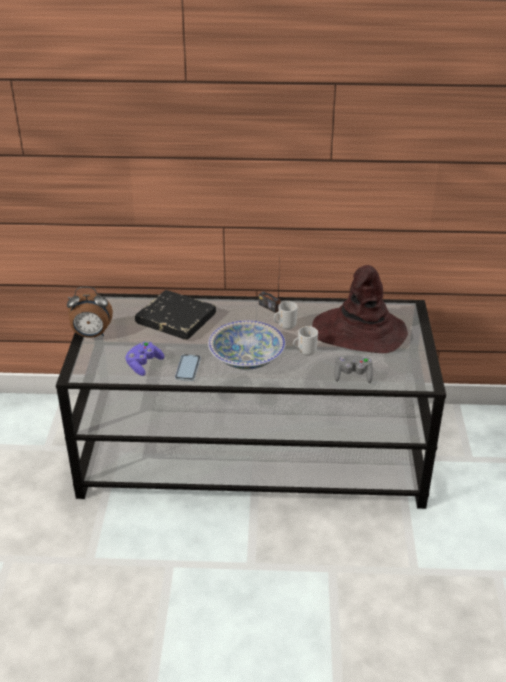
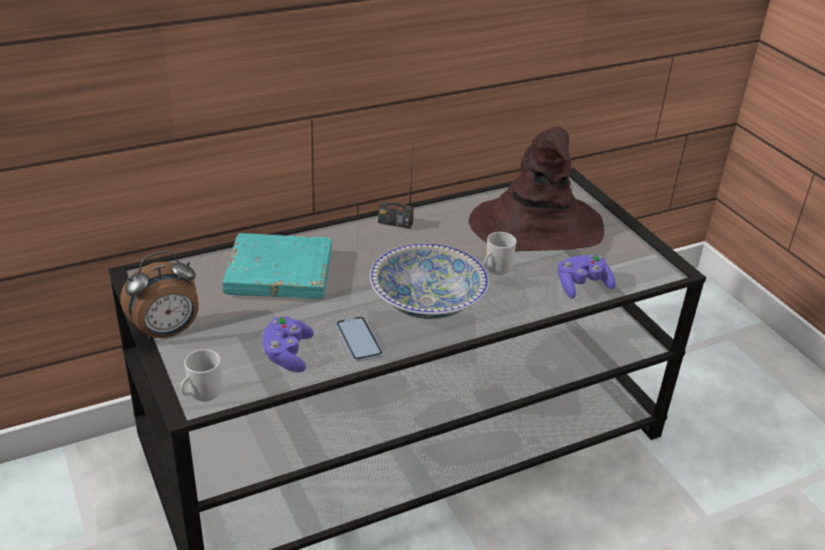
camera: 30 degrees left, 0 degrees up
black book [135,290,216,340] -> turquoise book [222,233,332,299]
mug [274,301,298,330] -> mug moved to [181,349,222,402]
grey game controller [334,355,373,383] -> purple game controller [558,255,616,299]

